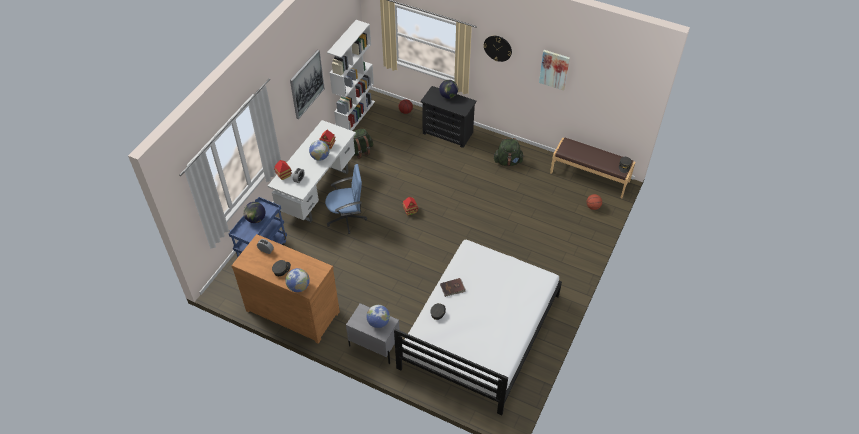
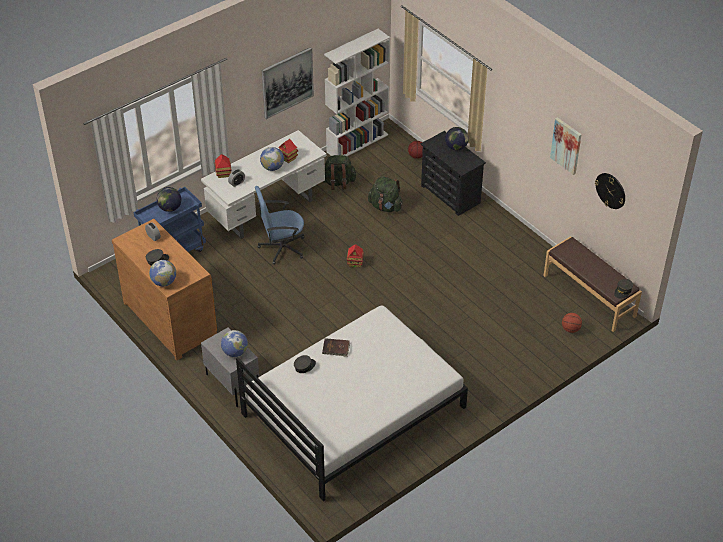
camera: 25 degrees right, 5 degrees down
blue office chair [325,164,367,234] -> blue office chair turned 150 degrees clockwise [255,186,304,265]
wall clock [483,36,512,62] -> wall clock moved to [595,173,625,209]
green backpack [494,138,524,166] -> green backpack moved to [368,176,403,212]

